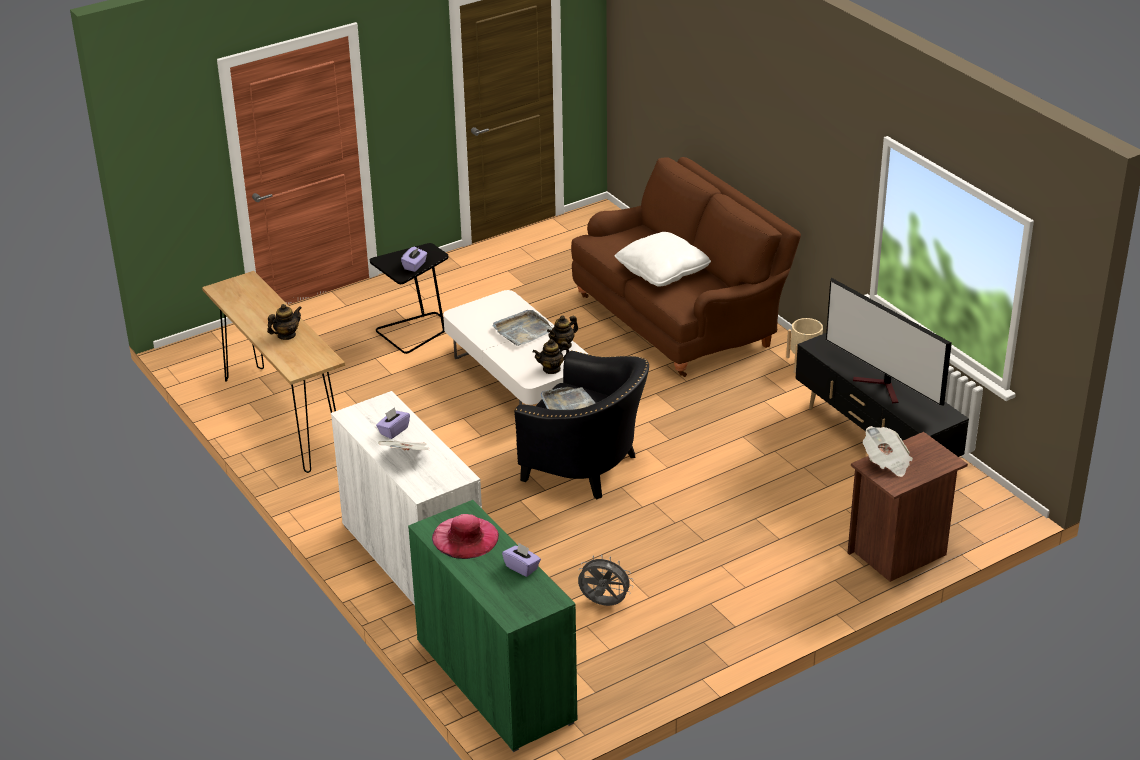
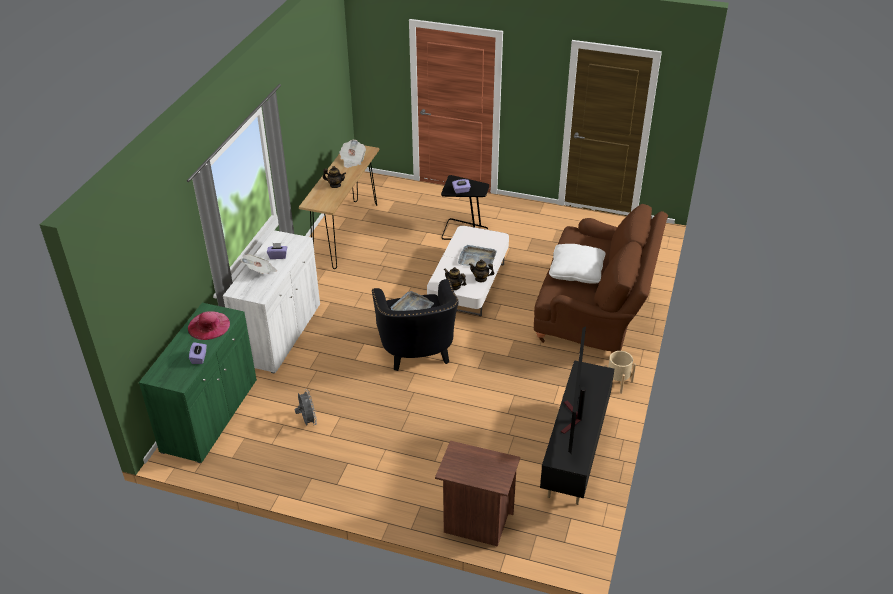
camera: 50 degrees right, 5 degrees up
newspaper [863,426,913,477] -> newspaper moved to [339,140,366,168]

